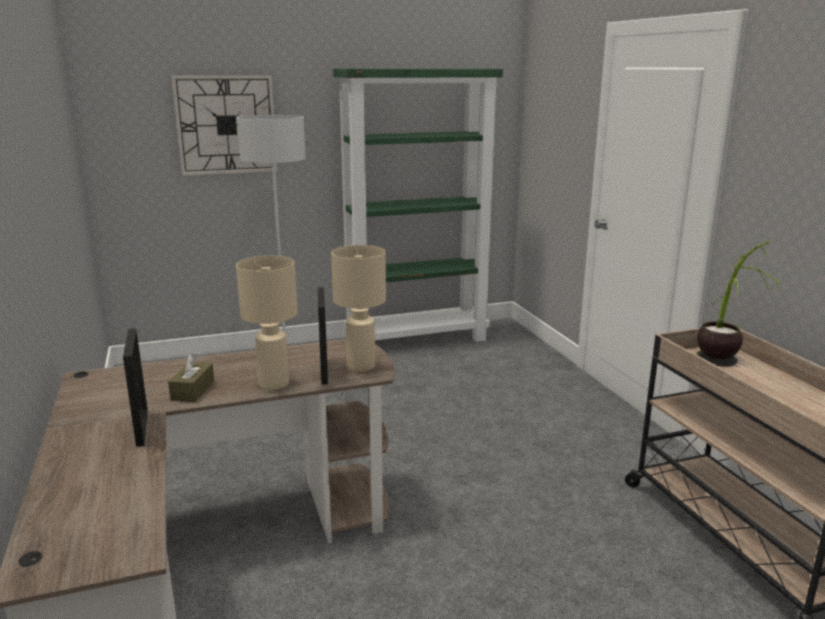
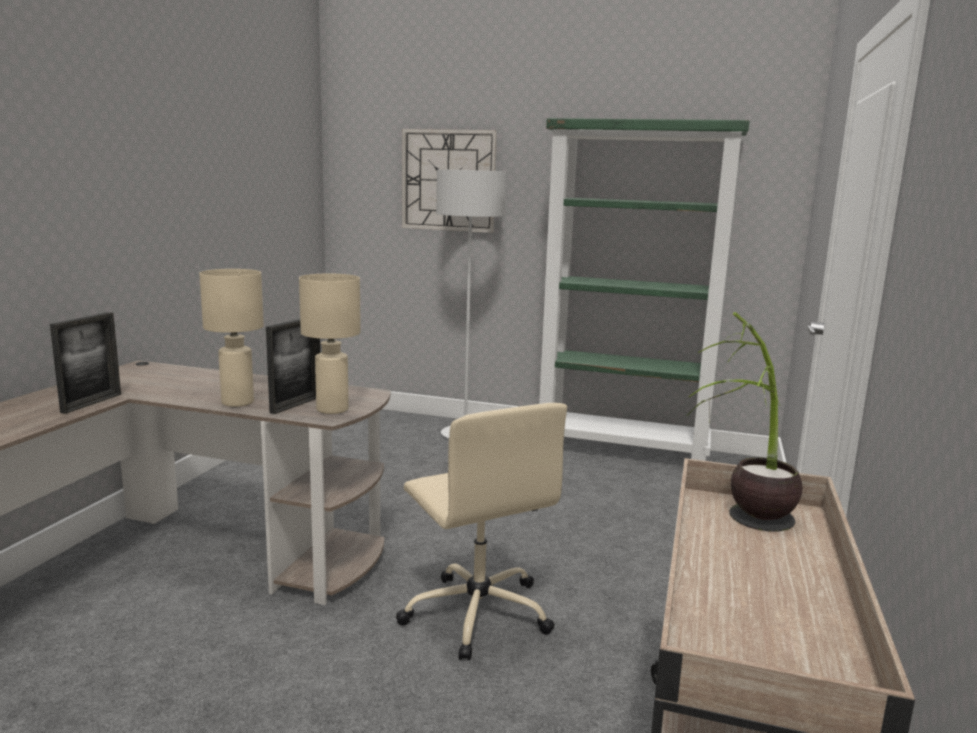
camera: 35 degrees right, 5 degrees down
brown tissue box [168,353,214,402] -> none
none -> beige office chair [396,403,567,660]

